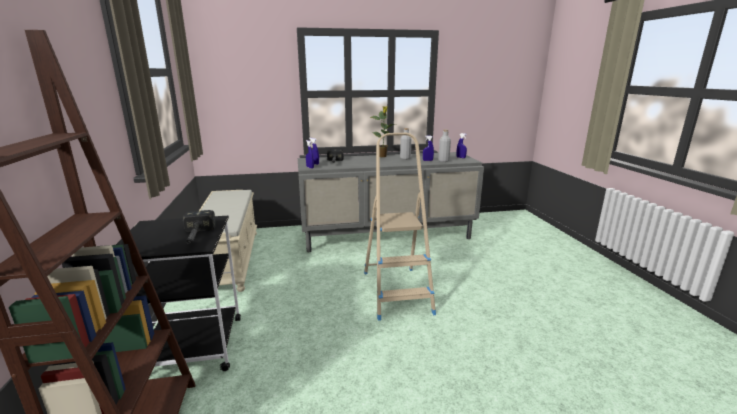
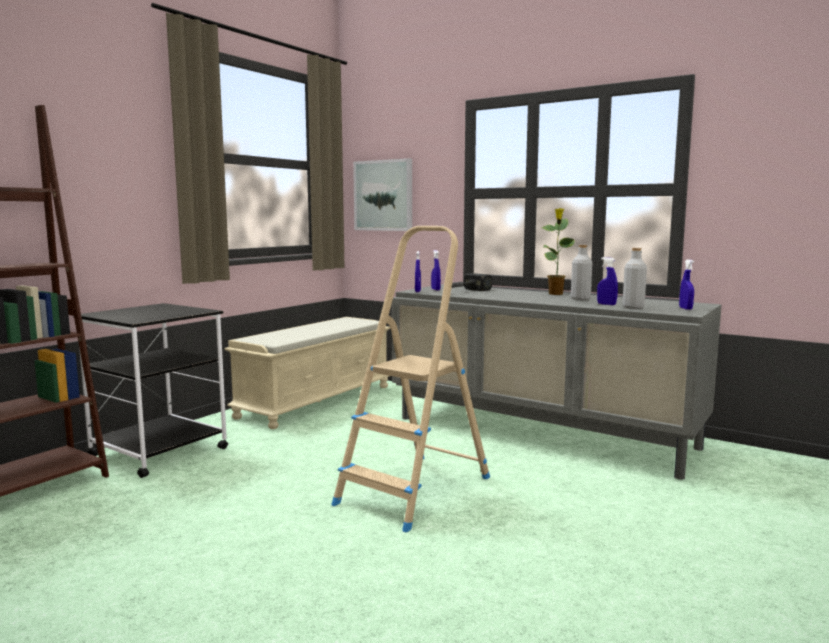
camera: 45 degrees right, 10 degrees down
hammer [183,210,216,244] -> none
none -> picture [353,158,412,231]

